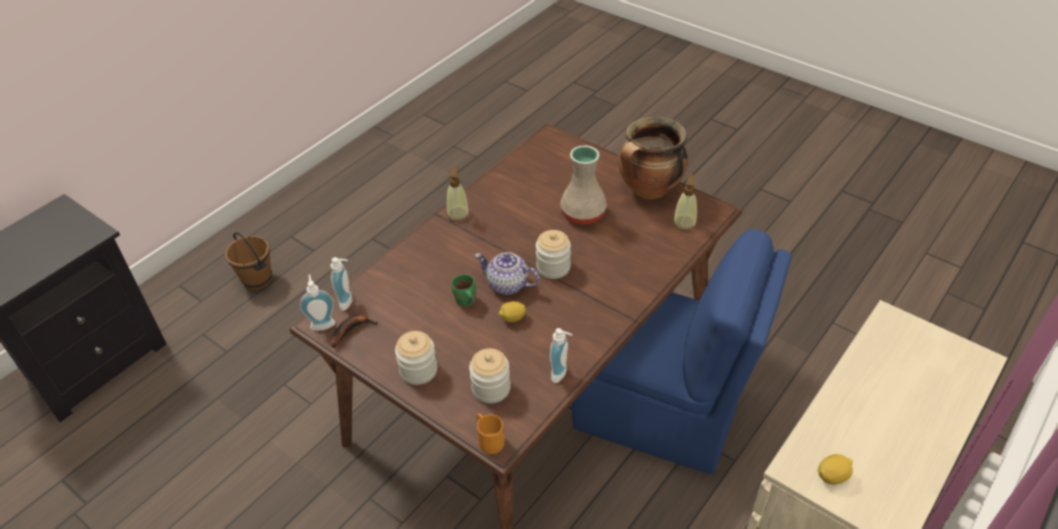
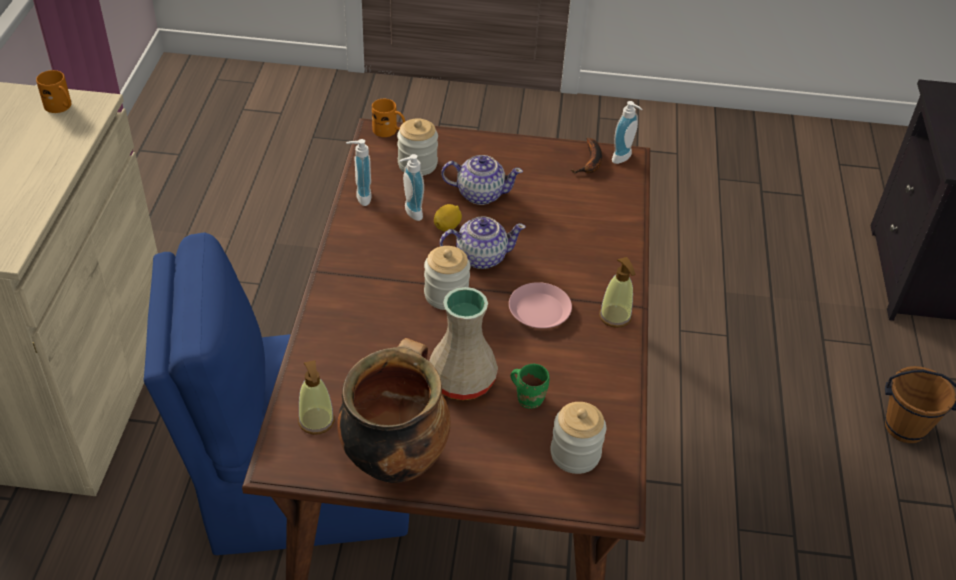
camera: 145 degrees right, 0 degrees up
soap dispenser [331,257,352,311] -> soap dispenser moved to [399,154,424,221]
jar [395,331,437,385] -> jar moved to [550,402,606,474]
green mug [451,274,476,307] -> green mug moved to [511,364,550,409]
lemon [818,454,853,485] -> orange mug [36,70,72,113]
none -> teapot [441,155,523,205]
none -> pink plate [509,282,572,328]

